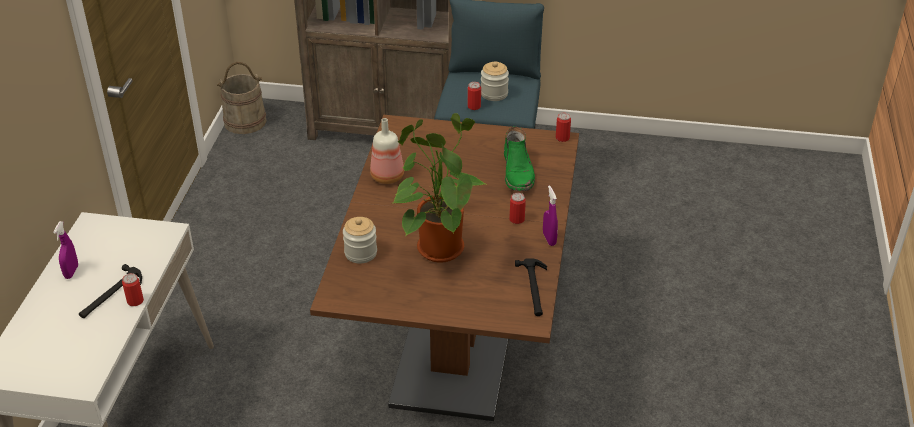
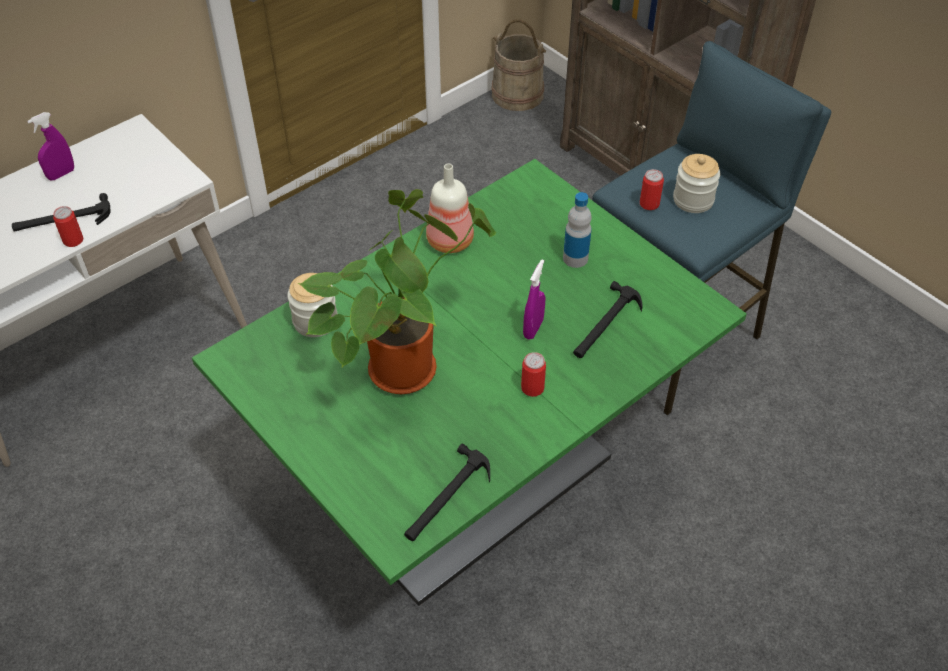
camera: 40 degrees right, 10 degrees up
brown dining table [310,115,579,421] -> green dining table [192,159,747,606]
green boot [504,126,535,191] -> hammer [573,281,643,358]
purple spray bottle [543,186,558,246] -> purple spray bottle moved to [523,259,545,340]
can [556,113,571,142] -> none
none -> bottle [563,192,592,268]

